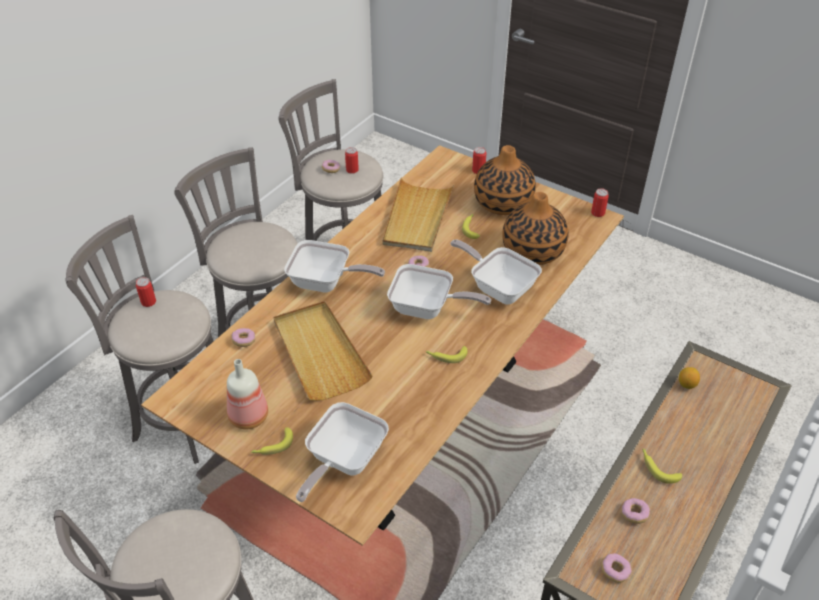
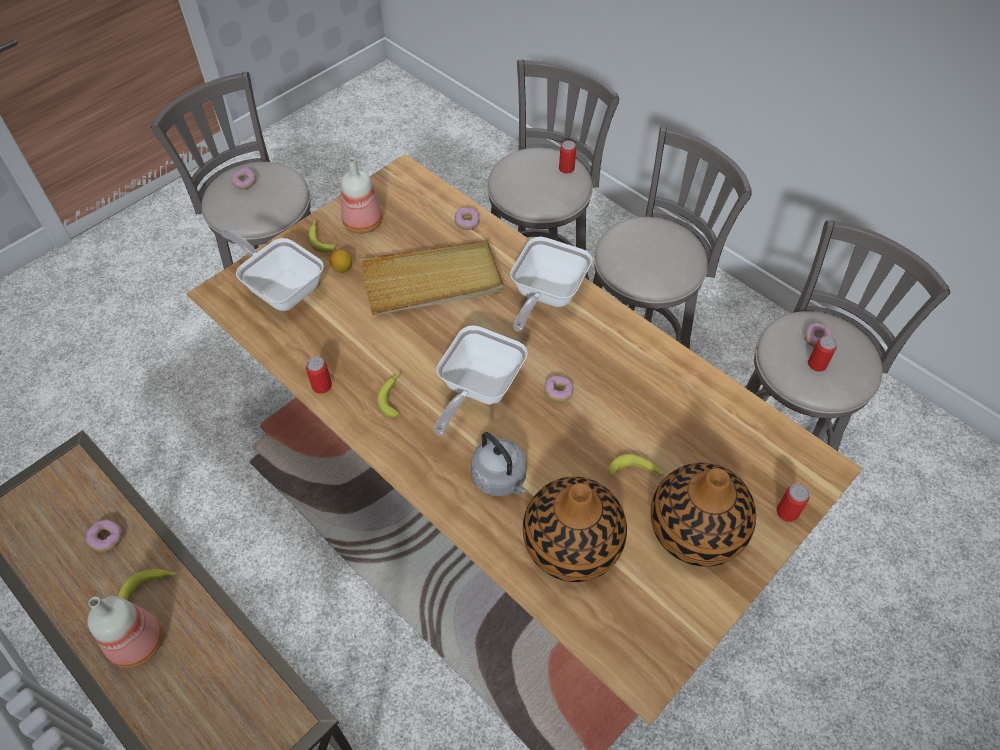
camera: 100 degrees right, 10 degrees up
beige tray [382,178,454,252] -> none
frying pan [450,239,542,305] -> grey kettle [471,432,527,496]
can [591,188,609,217] -> can moved to [306,356,332,394]
donut [601,553,631,583] -> donut moved to [232,168,256,190]
lemon [679,367,700,389] -> lemon moved to [330,249,352,273]
none -> bottle [88,596,163,668]

